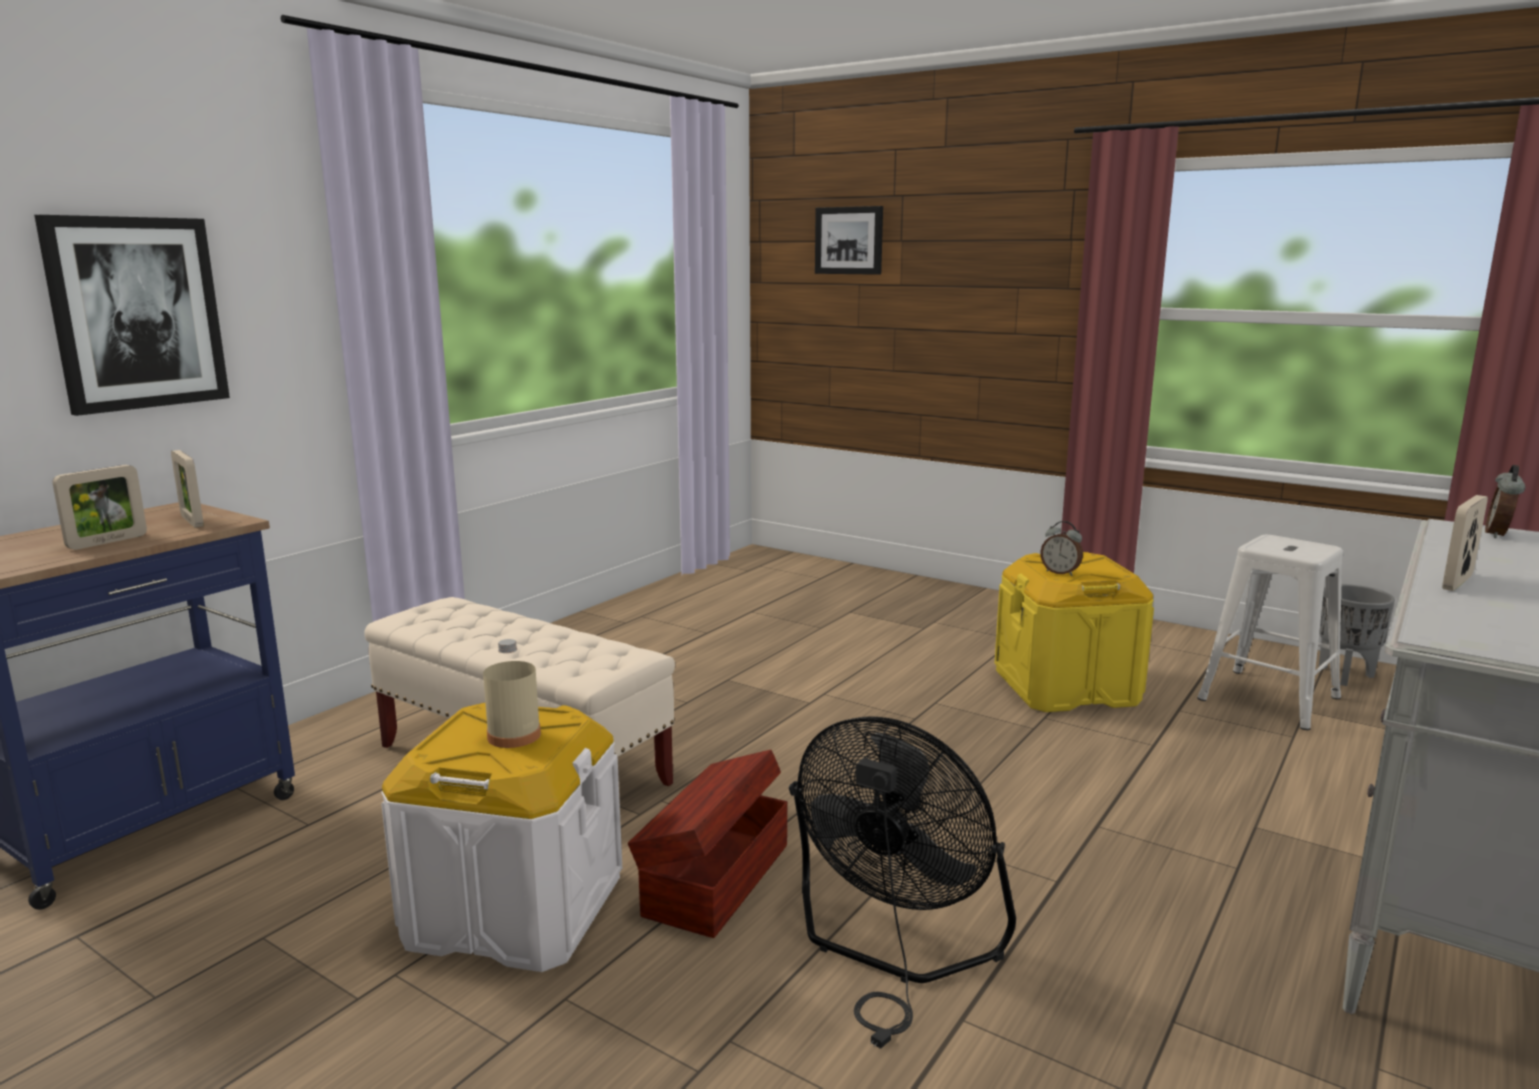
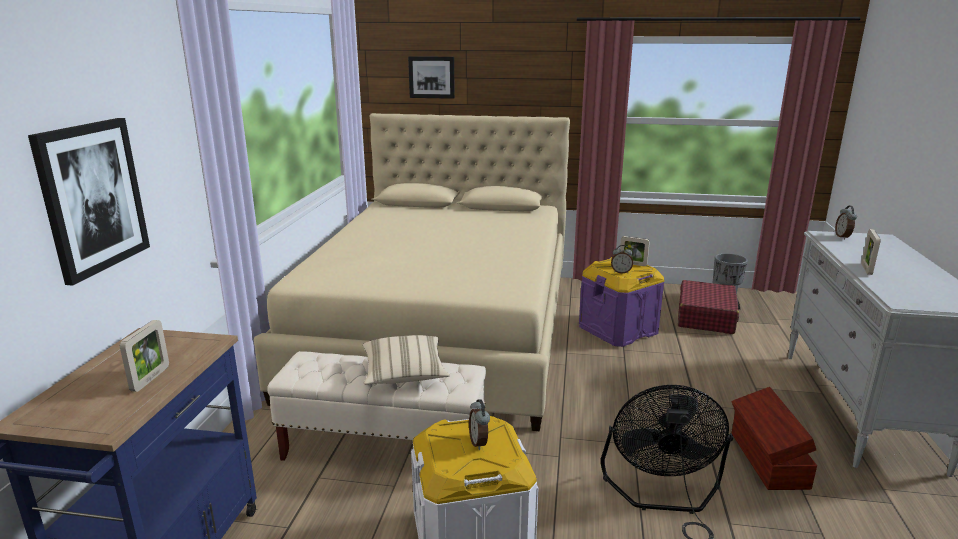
camera: 25 degrees left, 5 degrees up
picture frame [171,450,204,528] -> picture frame moved to [620,236,650,266]
beige bottle [483,639,541,748] -> alarm clock [469,399,490,450]
brown storage box [628,750,787,938] -> brown storage box moved to [731,387,817,490]
yellow storage box [995,552,1154,712] -> purple storage box [579,257,664,347]
white stool [1197,535,1343,730] -> red suitcase [678,280,740,334]
none -> beige bed [254,113,570,432]
none -> beige pillow [363,335,450,385]

